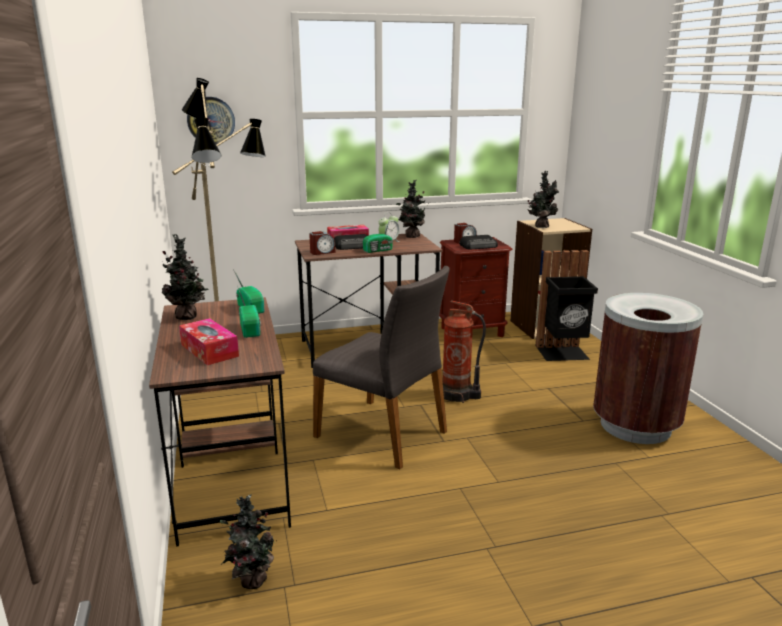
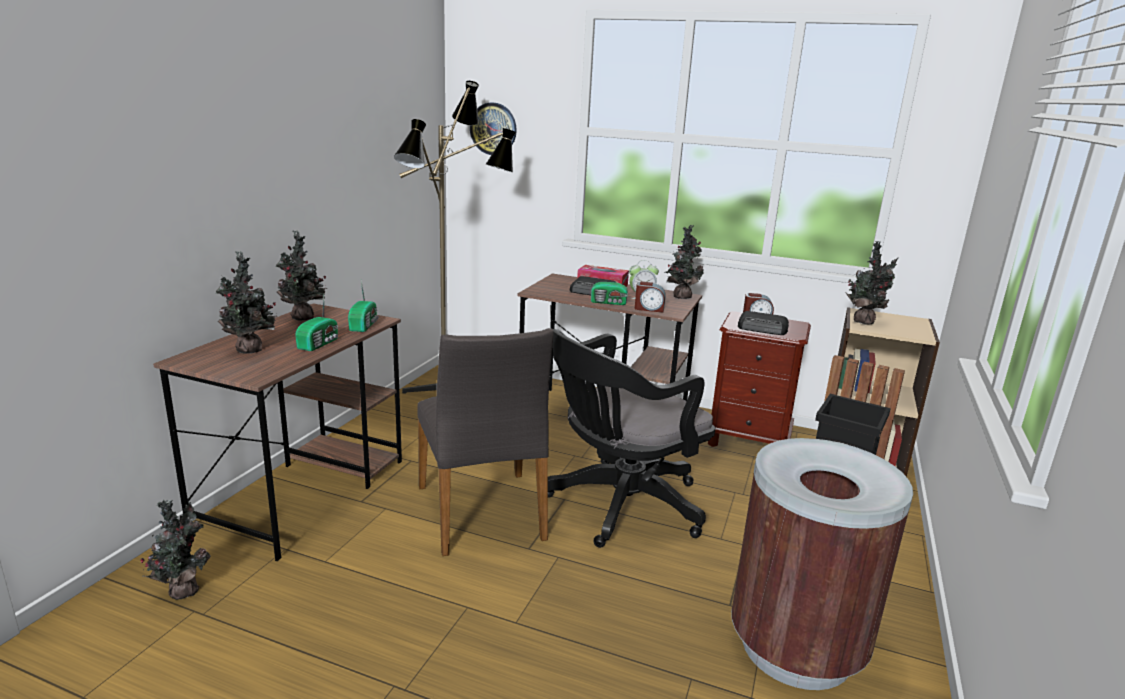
camera: 35 degrees right, 0 degrees up
tissue box [179,318,239,365] -> potted plant [216,251,278,354]
alarm clock [309,231,335,255] -> alarm clock moved to [635,281,666,313]
fire extinguisher [443,301,486,403] -> black office chair [548,329,715,548]

